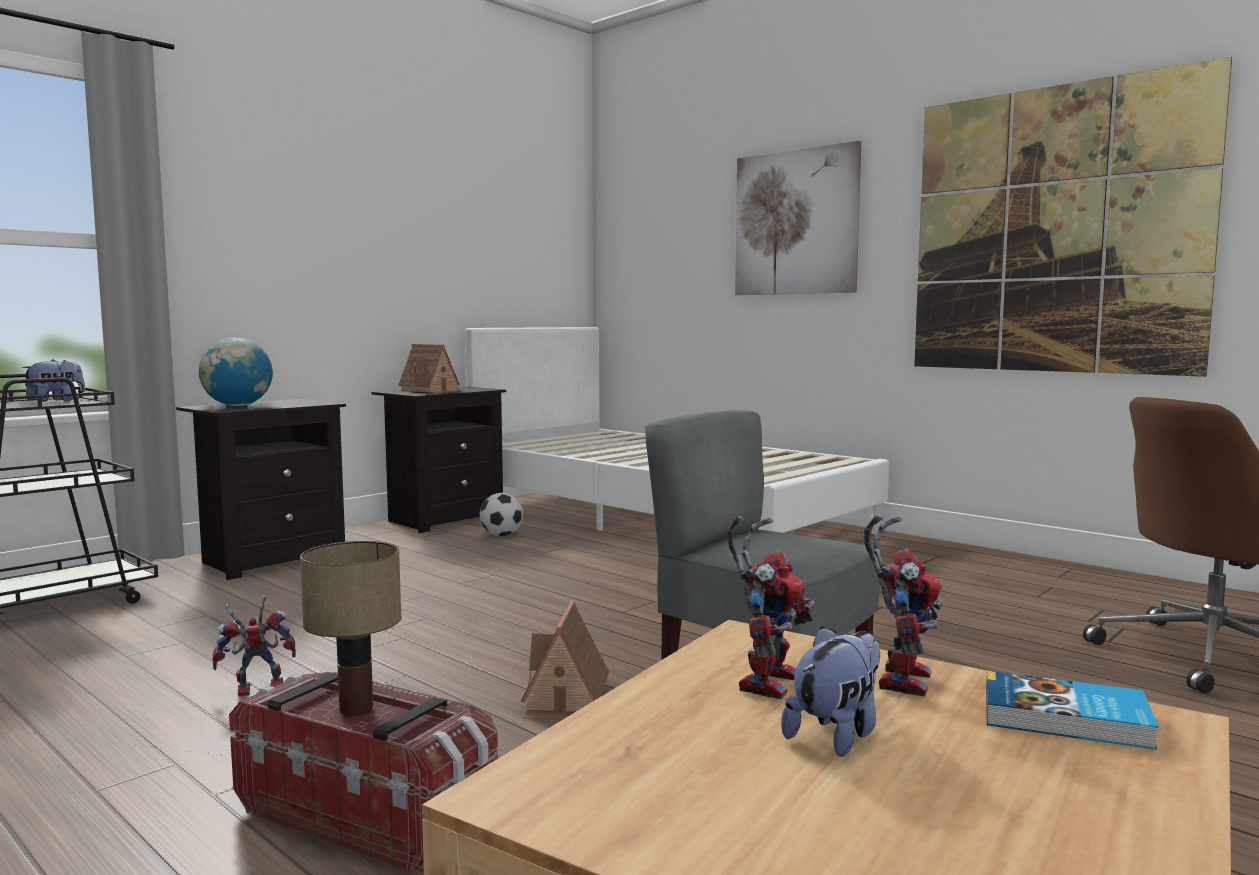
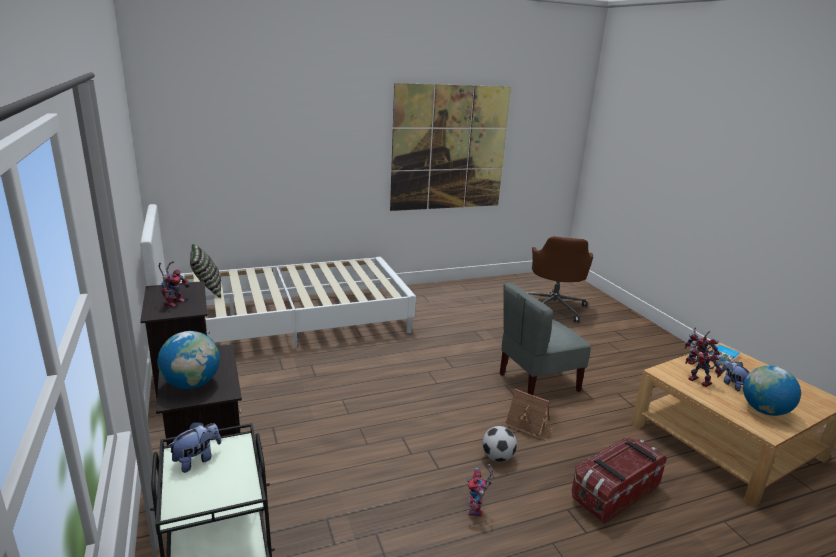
camera: 65 degrees left, 15 degrees up
plush toy [22,359,85,402] -> plush toy turned 75 degrees clockwise [168,422,221,473]
table lamp [300,541,401,716] -> none
toy house [398,344,464,393] -> toy robot [158,261,190,308]
football [480,493,523,536] -> football moved to [482,426,517,462]
picture [735,141,861,295] -> none
none -> pillow [190,244,221,298]
none -> globe [743,366,801,416]

